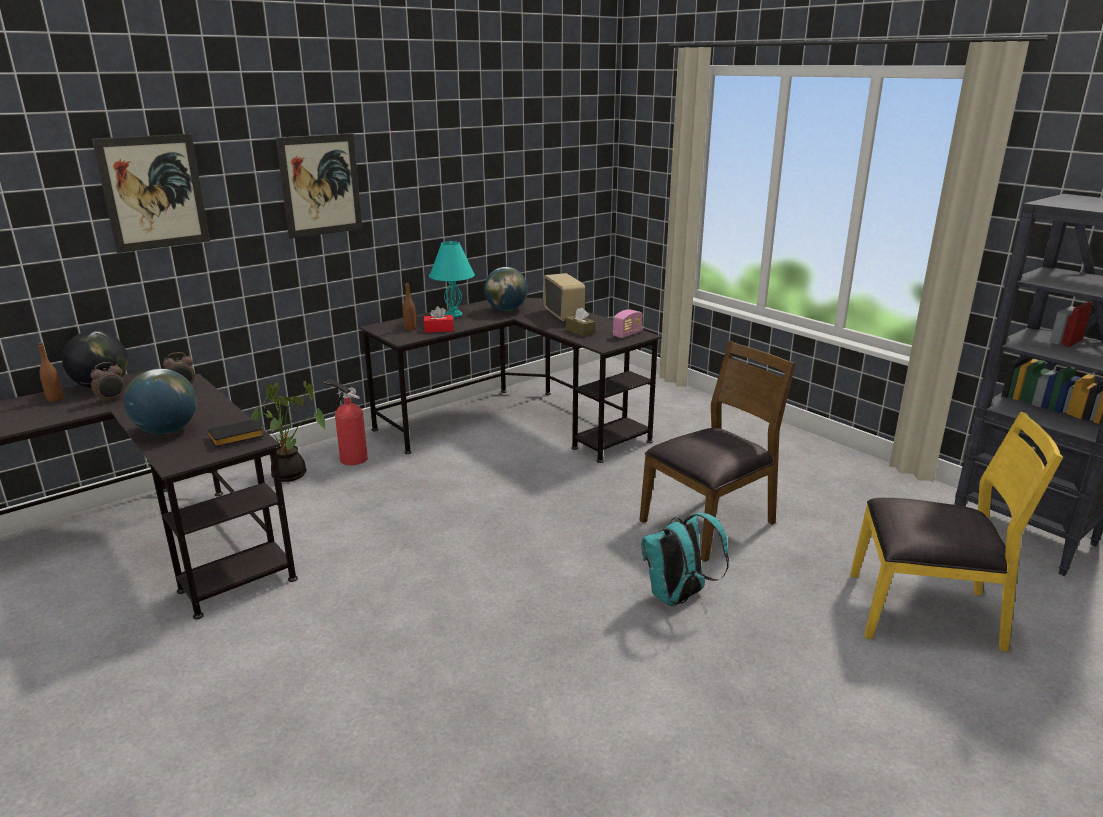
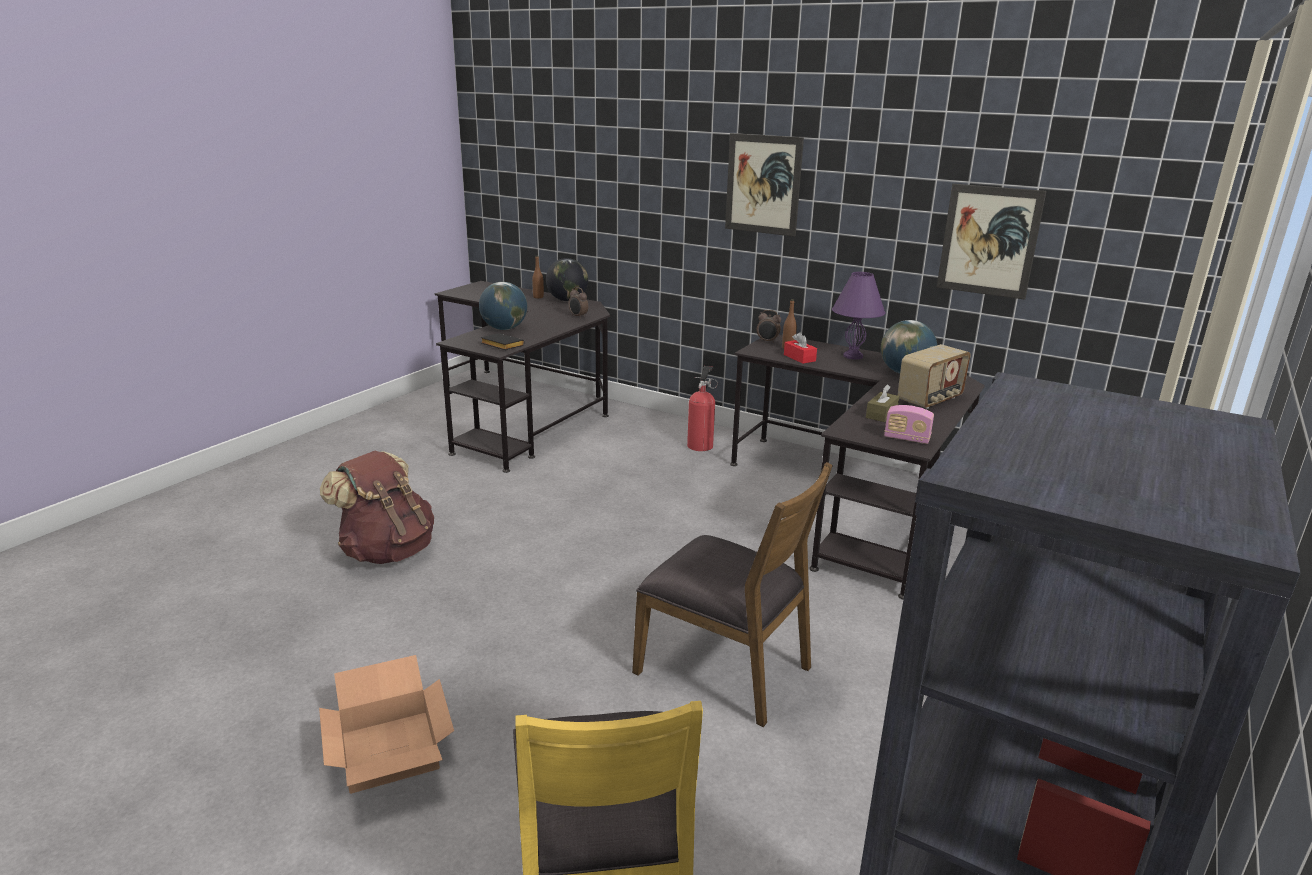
camera: 70 degrees right, 0 degrees up
alarm clock [90,362,125,403] -> alarm clock moved to [757,310,781,343]
picture [92,134,210,253] -> picture moved to [937,184,1046,300]
potted plant [251,381,325,482] -> none
turquoise table lamp [429,241,475,318] -> purple table lamp [832,272,885,359]
turquoise backpack [641,513,729,606] -> none
none -> cardboard box [319,655,454,794]
none -> brown backpack [320,451,434,564]

